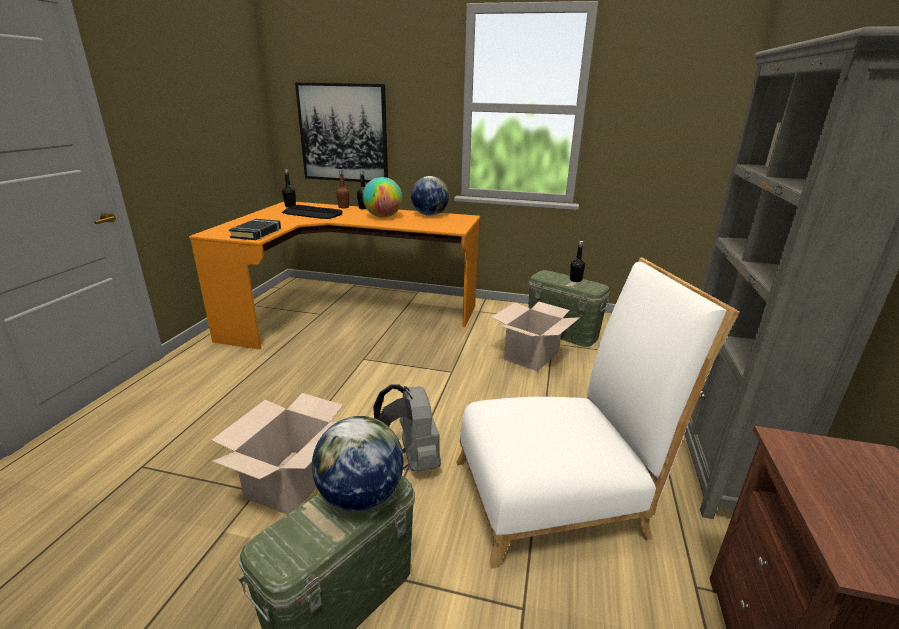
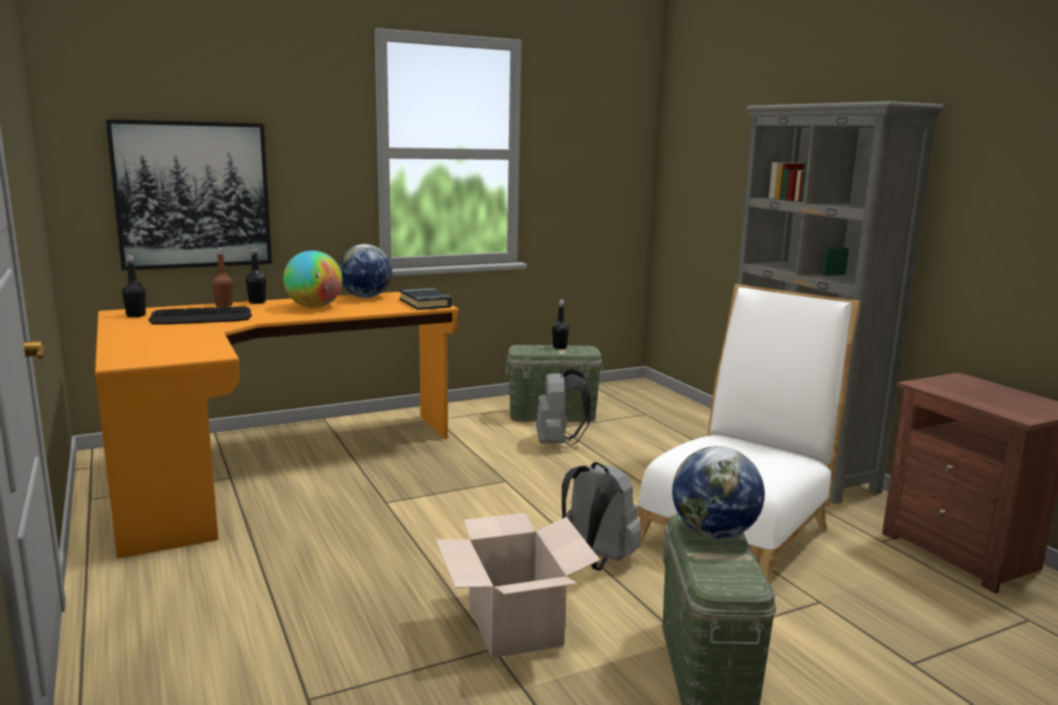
camera: 40 degrees left, 10 degrees down
black book [229,219,281,240] -> black book moved to [399,288,452,310]
cardboard box [491,302,580,371] -> grey backpack [536,368,591,446]

